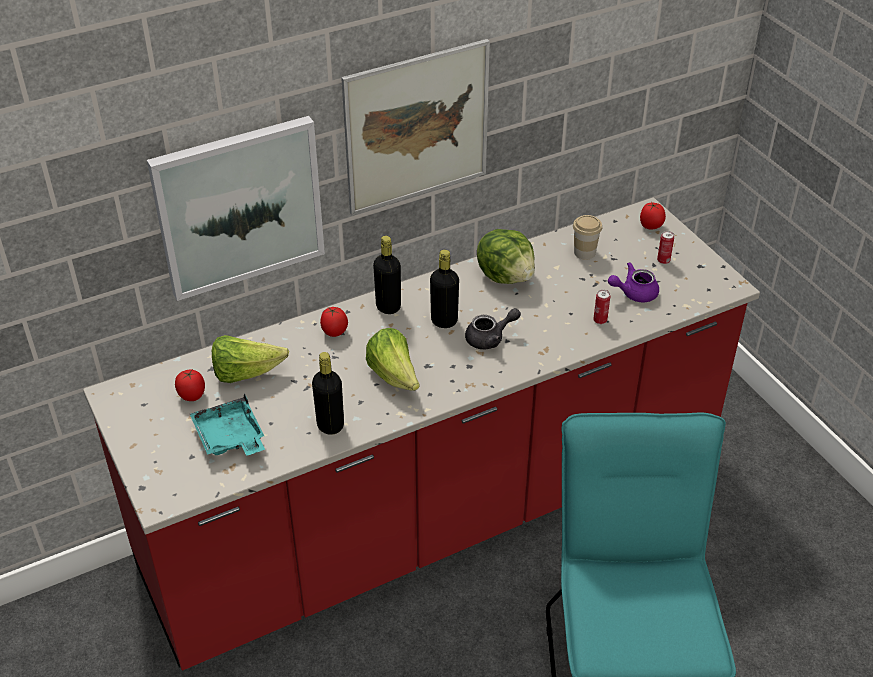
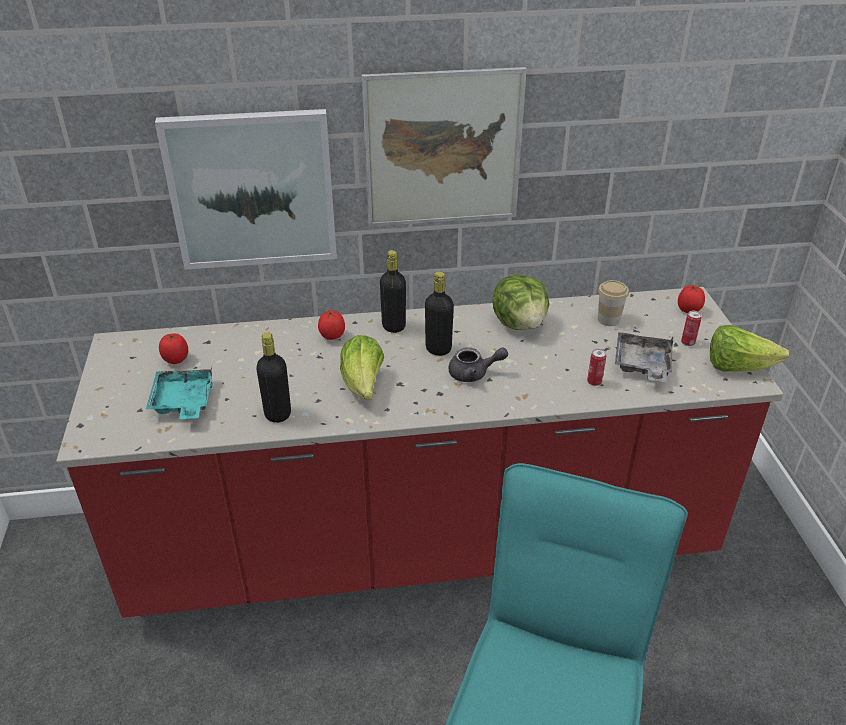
camera: 20 degrees right, 5 degrees down
lettuce [212,335,289,383] -> lettuce moved to [710,325,790,372]
purple teapot [608,262,659,302] -> grey tray [615,332,673,382]

